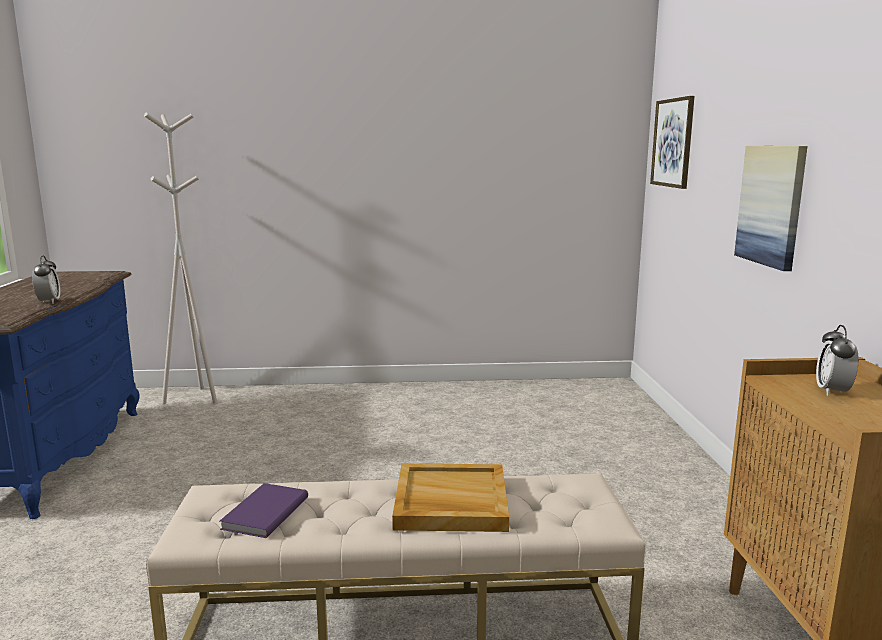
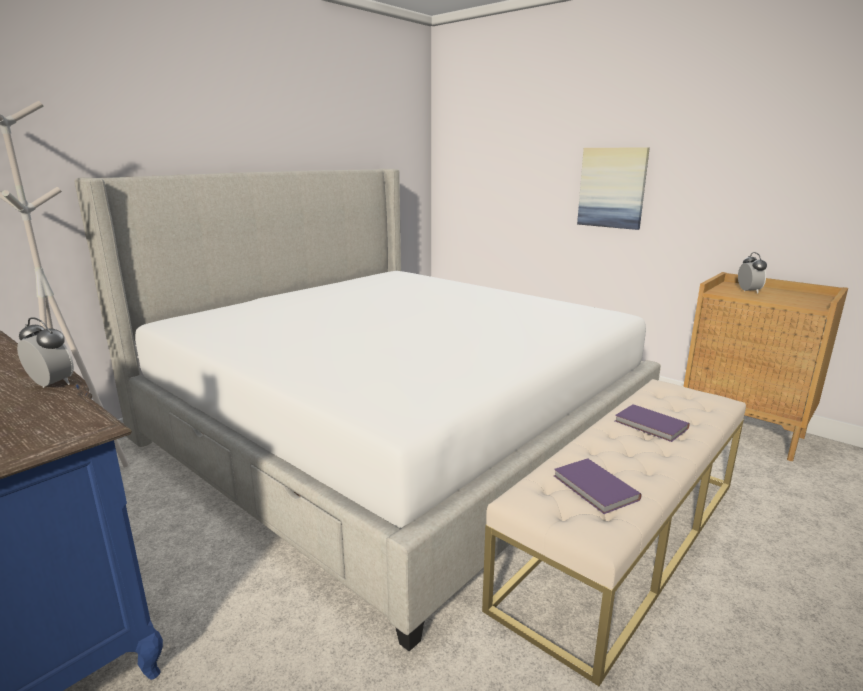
camera: 45 degrees left, 5 degrees up
beige tray [392,463,509,532] -> purple book [615,404,690,442]
picture [650,96,695,189] -> none
alarm clock [816,325,859,396] -> alarm clock turned 150 degrees counterclockwise [738,252,767,294]
none -> bed [74,169,661,651]

